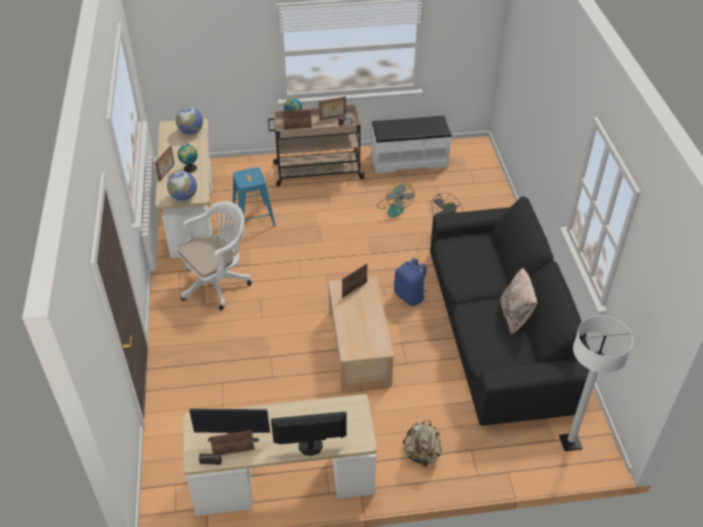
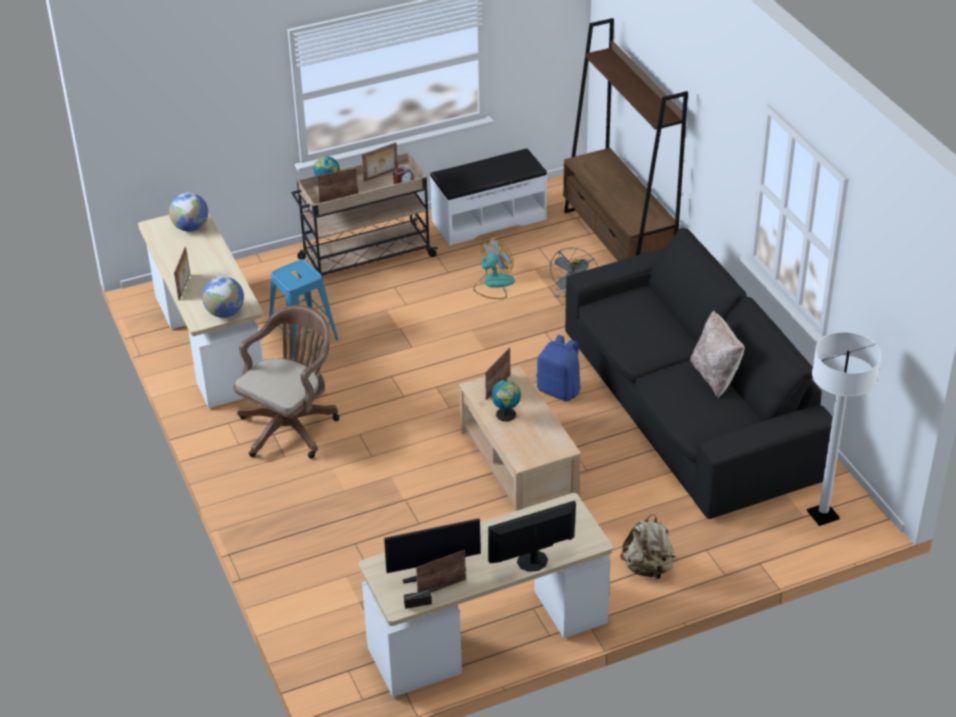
camera: 15 degrees left, 5 degrees down
white office chair [176,201,252,310] -> brown office chair [233,305,339,459]
globe [178,144,198,173] -> globe moved to [491,379,521,422]
fan [377,182,415,217] -> fan turned 105 degrees counterclockwise [473,237,515,299]
none -> brown bookcase [563,18,688,261]

